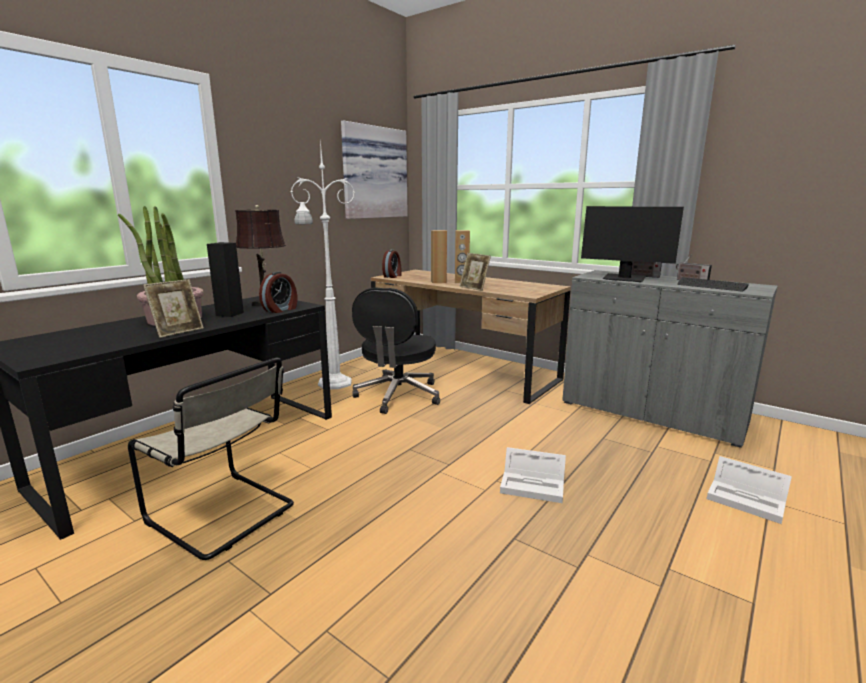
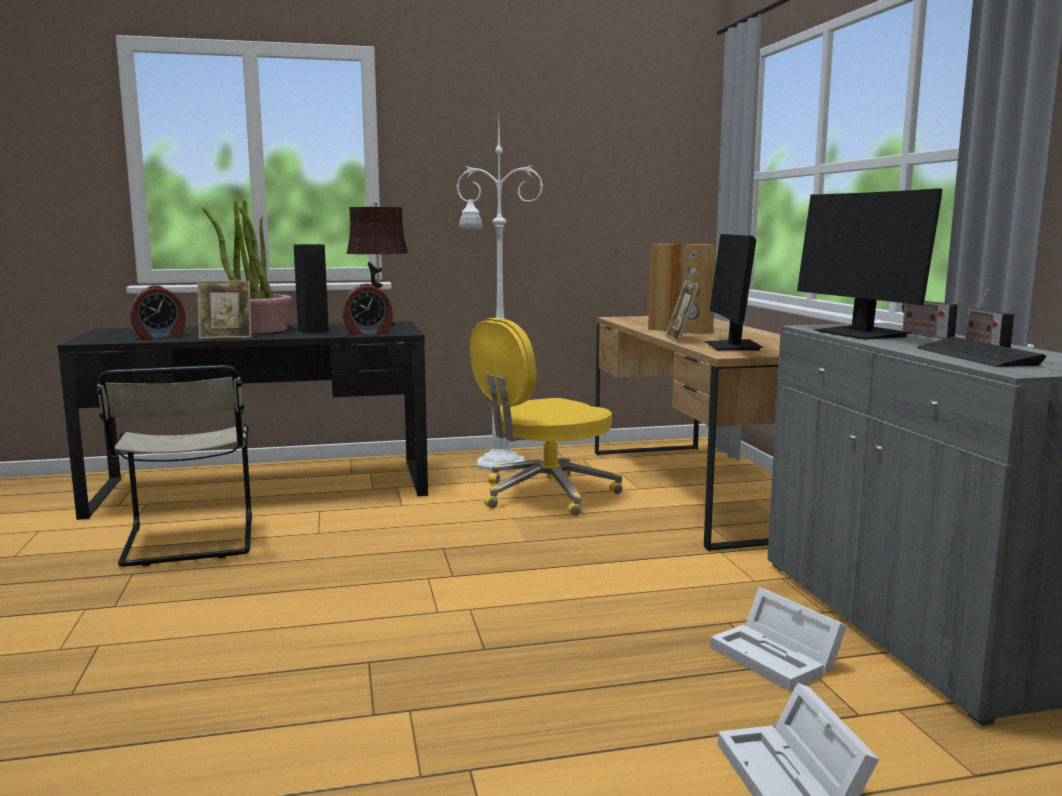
camera: 40 degrees right, 5 degrees down
picture [341,121,408,219] -> none
black office chair [352,288,440,414] -> yellow office chair [470,318,623,517]
alarm clock [382,250,402,278] -> alarm clock moved to [130,285,186,339]
white storage box [500,447,566,503] -> white storage box moved to [710,588,847,691]
none -> monitor [705,234,763,351]

